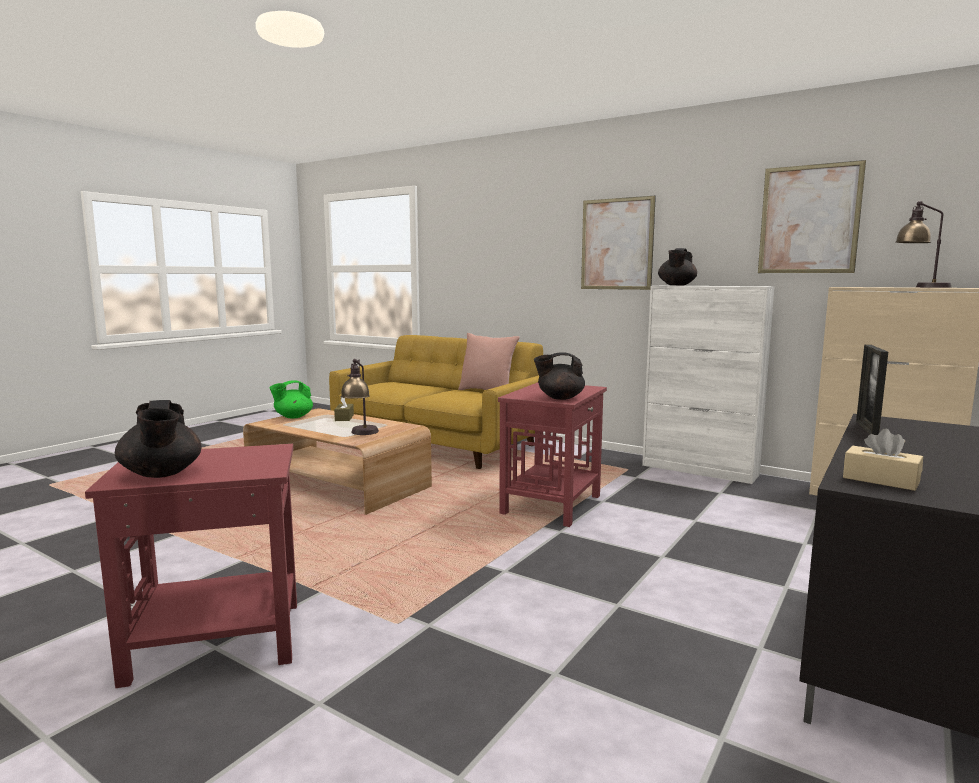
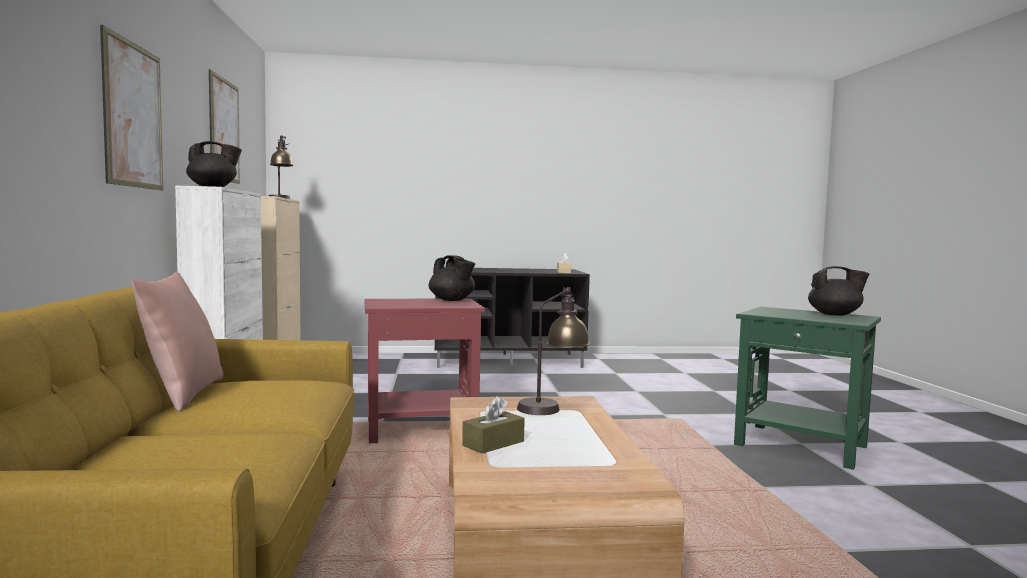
camera: 130 degrees left, 5 degrees down
red side table [85,444,297,688] -> green side table [734,307,881,470]
black teapot [115,400,202,478] -> black teapot turned 75 degrees clockwise [808,266,870,316]
green teapot [270,380,313,418] -> none
picture frame [856,345,888,435] -> none

